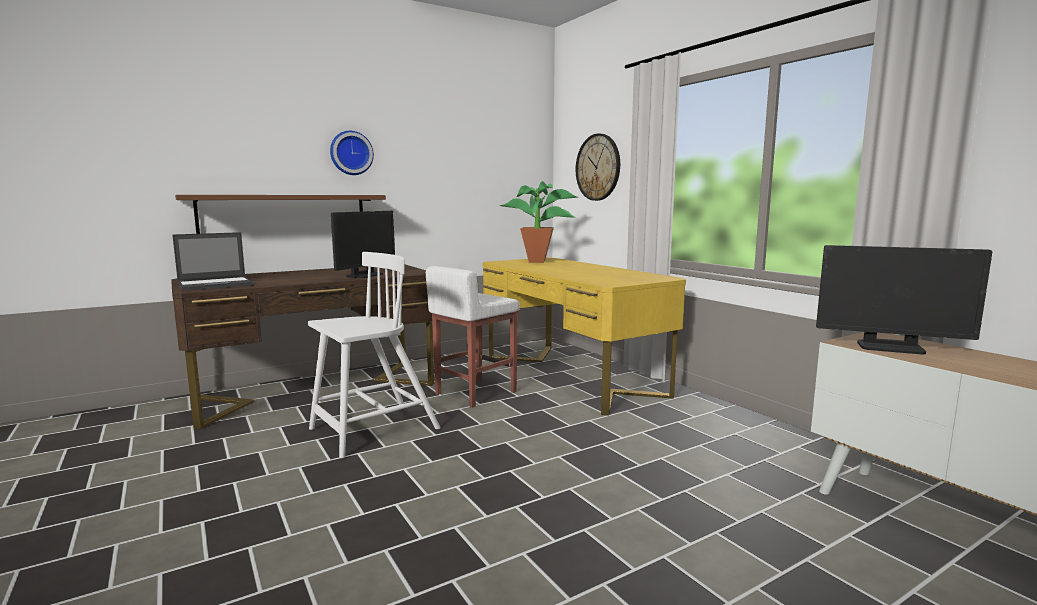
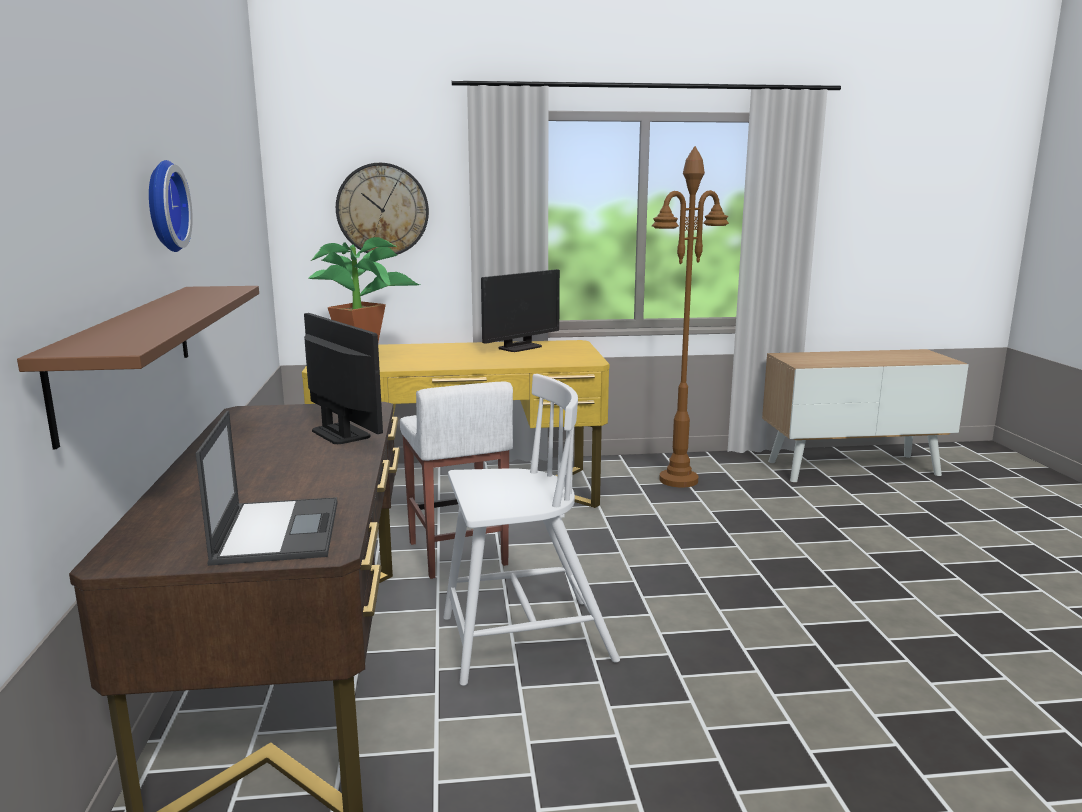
camera: 65 degrees left, 5 degrees up
white chair [308,252,440,458] -> white chair turned 90 degrees clockwise [443,374,620,686]
monitor [816,245,992,355] -> monitor moved to [481,269,560,352]
none -> brown floor lamp [652,146,729,487]

